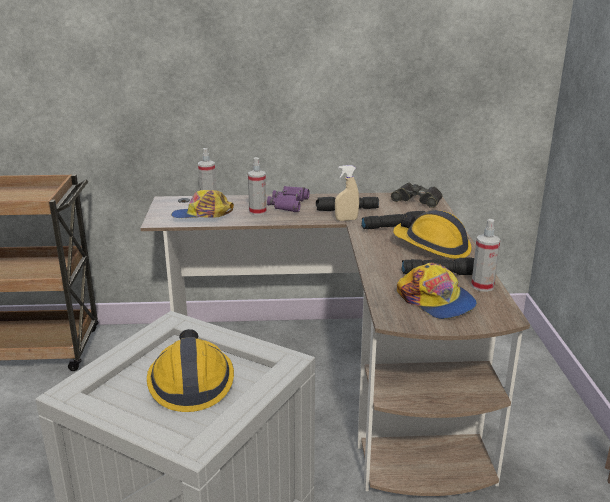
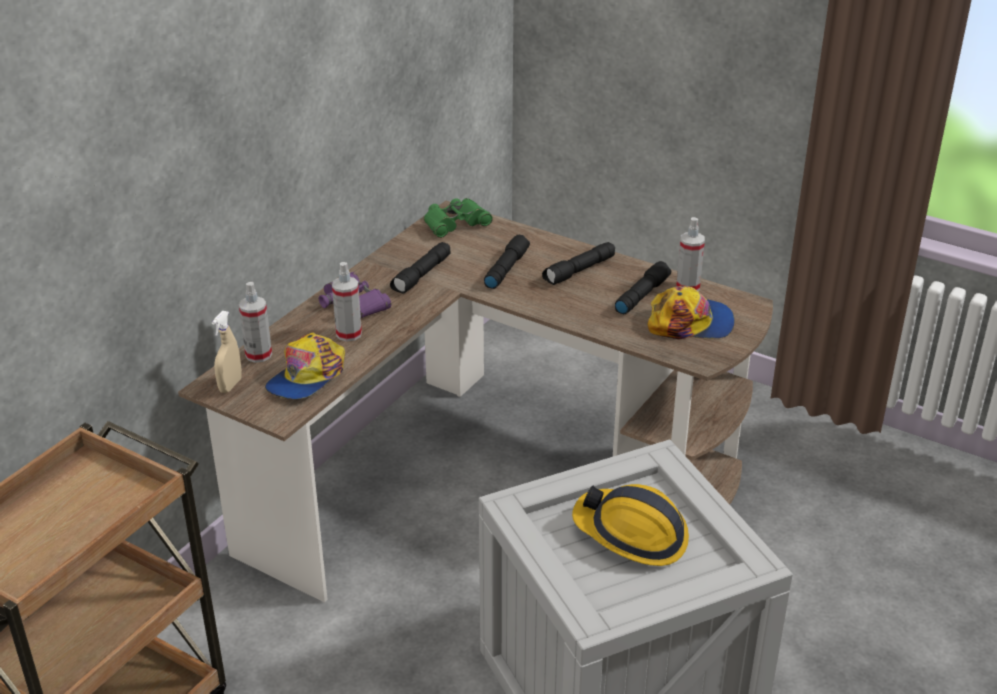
camera: 55 degrees left, 10 degrees up
beige spray bottle [335,165,359,221] -> beige spray bottle moved to [212,311,242,393]
black binoculars [391,183,442,208] -> green binoculars [424,198,493,238]
hard hat [393,210,472,259] -> black flashlight [542,242,615,285]

